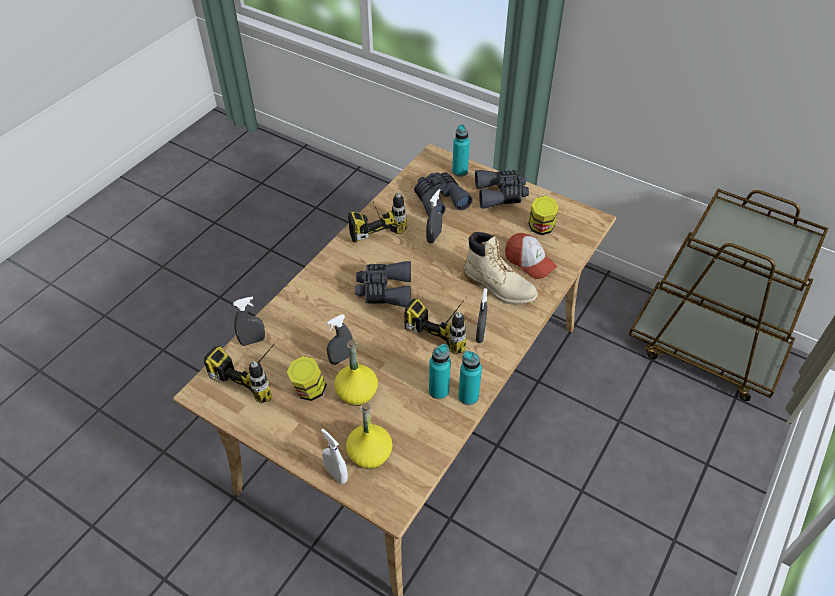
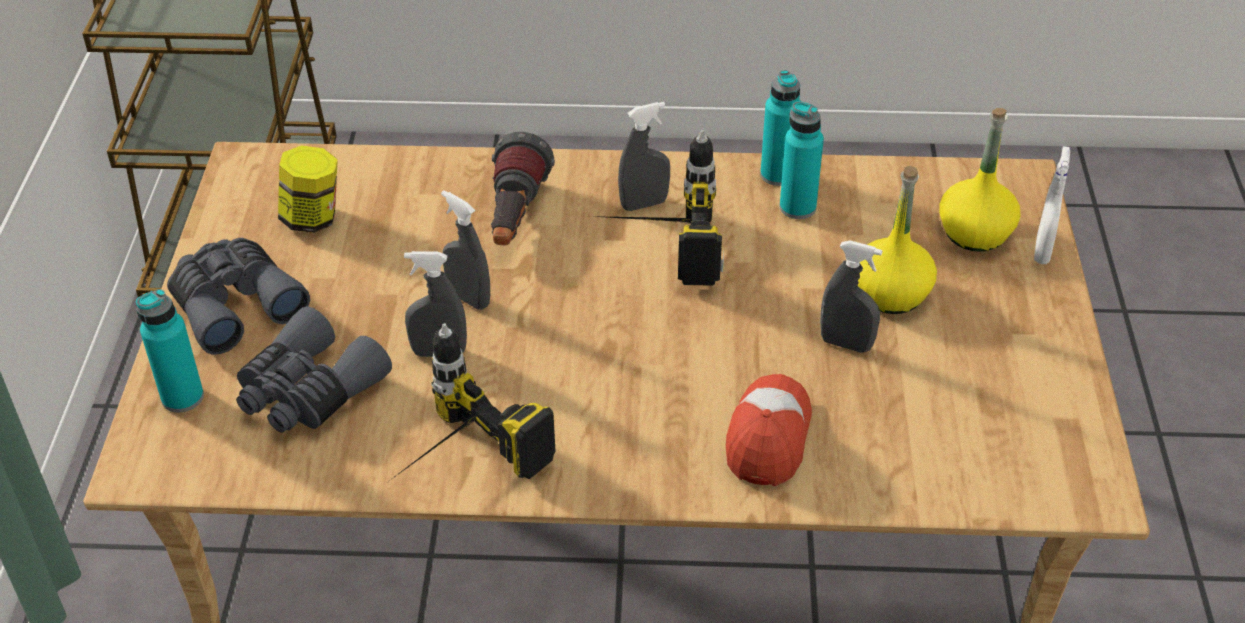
camera: 120 degrees left, 5 degrees down
power drill [204,341,277,403] -> none
grey spray bottle [233,296,265,346] -> grey spray bottle moved to [441,190,490,310]
jar [287,356,327,401] -> none
grey binoculars [355,261,411,307] -> none
beige boot [464,232,538,305] -> flashlight [491,132,555,245]
cap [505,233,557,279] -> cap moved to [726,374,812,486]

